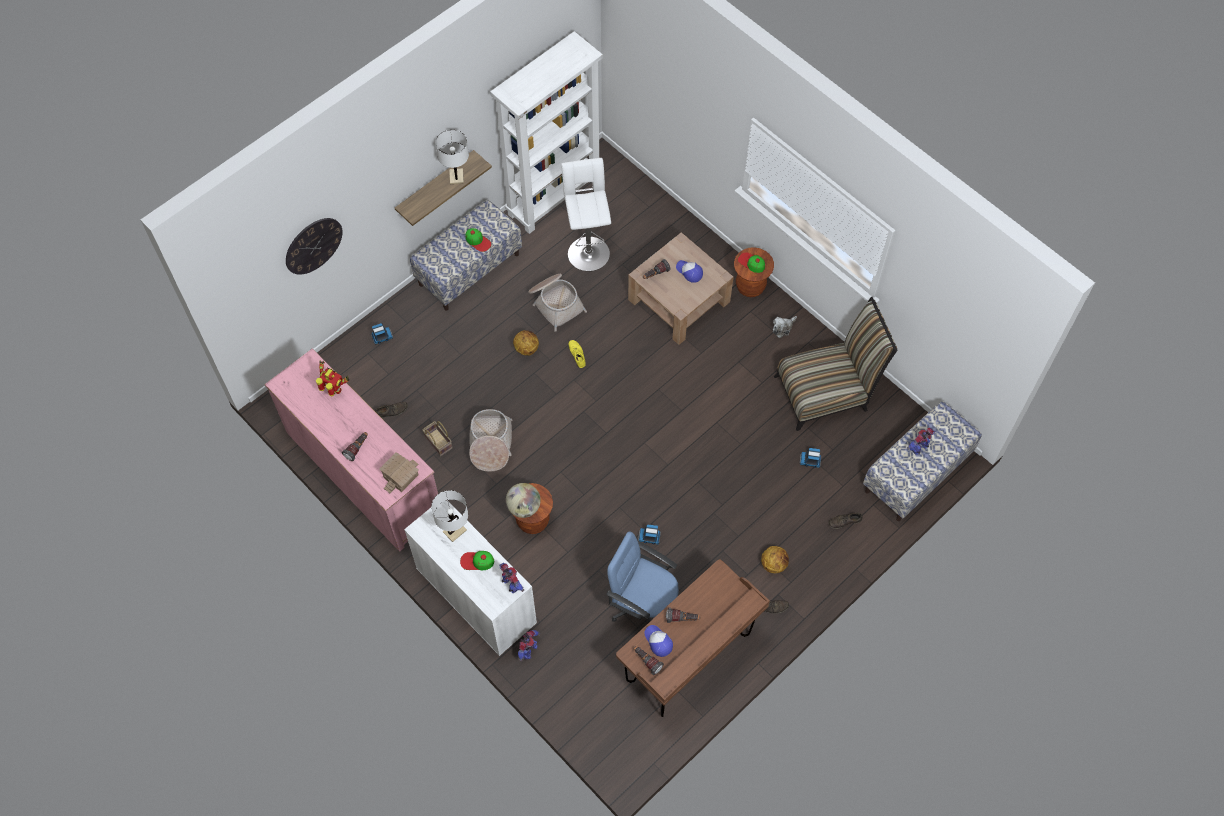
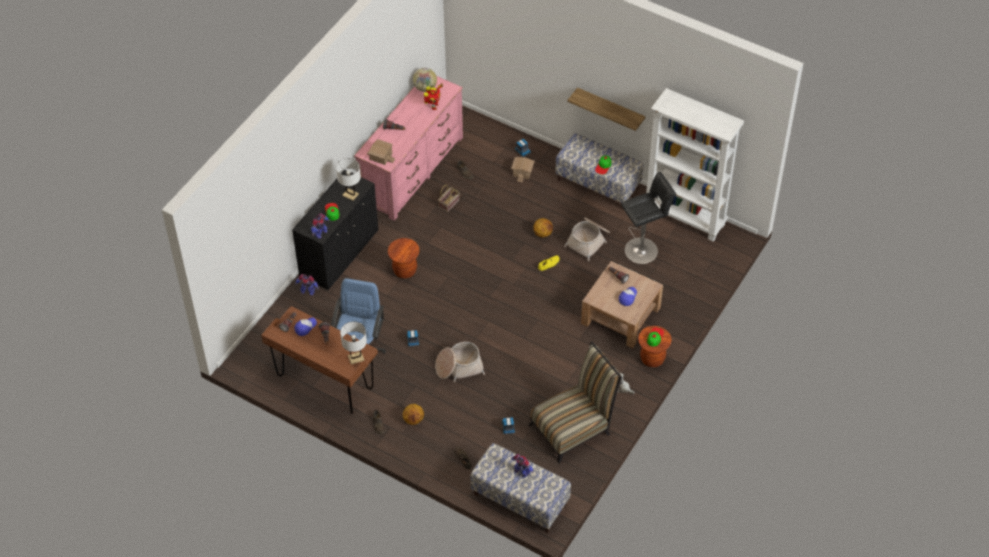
camera: 75 degrees right, 10 degrees down
wall clock [286,218,343,275] -> none
white cabinet [404,500,537,656] -> black cabinet [292,170,379,290]
white table lamp [436,130,469,184] -> white table lamp moved to [340,321,367,365]
basket [469,409,512,472] -> basket moved to [435,342,485,382]
globe [506,483,541,518] -> globe moved to [413,68,437,92]
white stool [561,158,611,271] -> black stool [621,172,676,264]
chair [774,297,898,431] -> chair turned 90 degrees counterclockwise [529,341,622,463]
none -> toy house [511,157,535,182]

